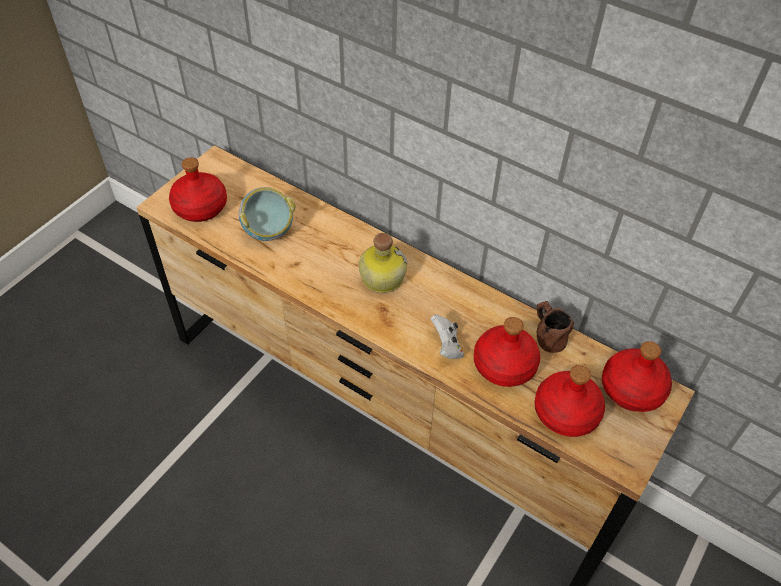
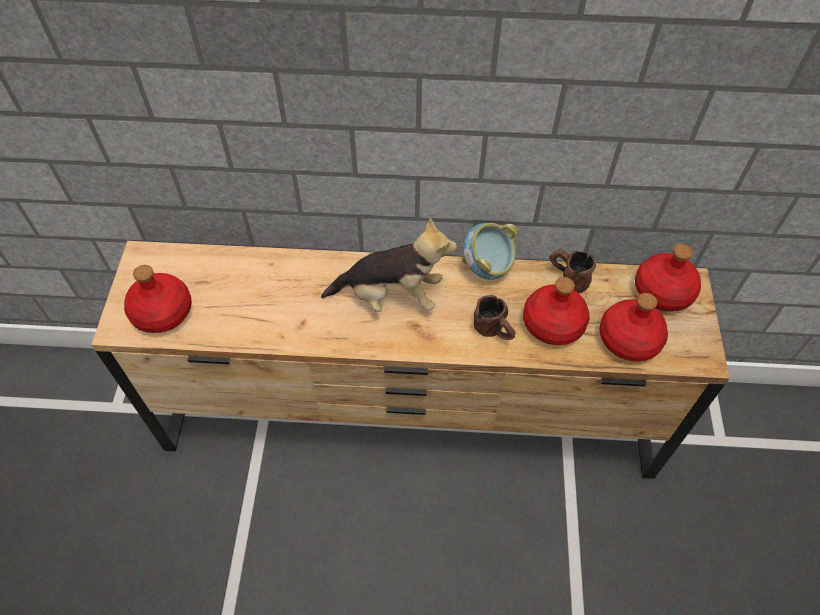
camera: 30 degrees left, 5 degrees up
bowl [239,187,296,241] -> bowl moved to [462,223,518,280]
bottle [359,233,408,293] -> plush toy [321,217,457,312]
white game controller [431,314,464,359] -> brown mug [474,295,516,340]

